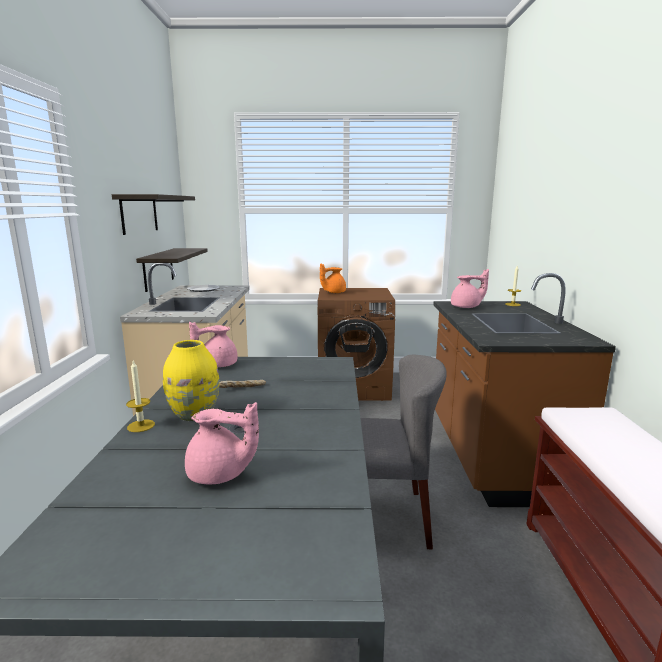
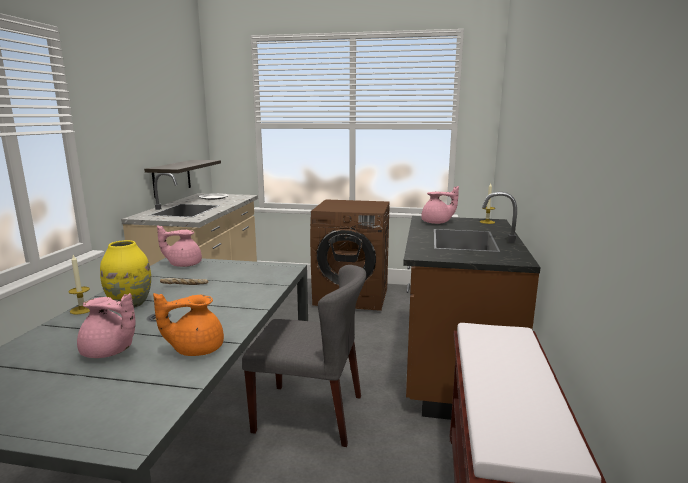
camera: 10 degrees right, 0 degrees up
shelf [112,194,195,235] -> none
orange teapot [320,264,346,293] -> orange teapot moved to [153,293,224,356]

